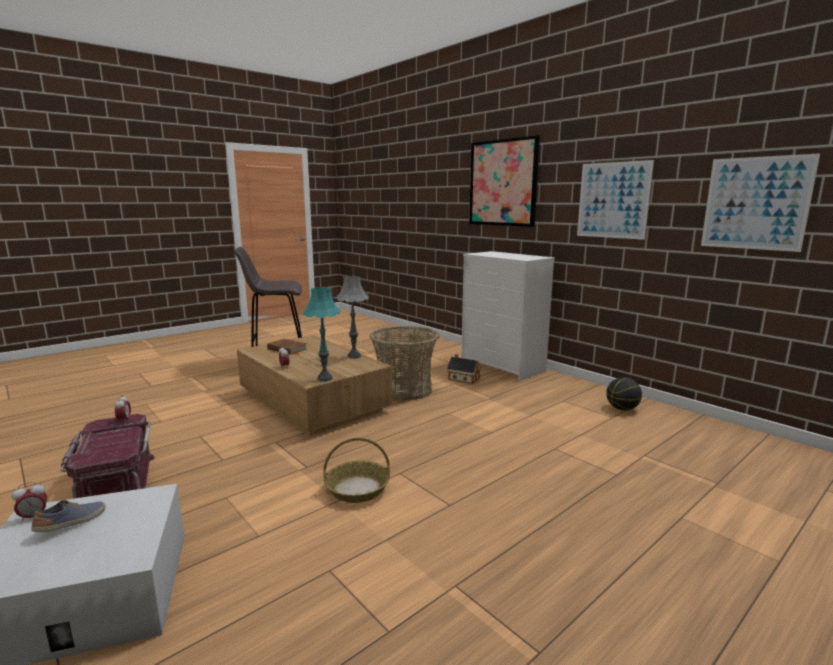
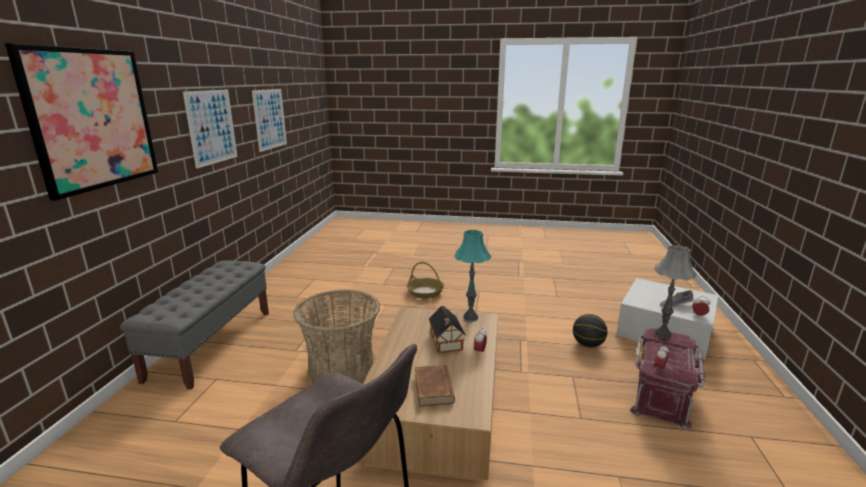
camera: 130 degrees left, 5 degrees up
basket [323,438,390,503] -> basket moved to [406,262,444,299]
grey table lamp [336,276,369,359] -> grey table lamp moved to [654,245,697,339]
toy house [447,354,481,384] -> toy house moved to [429,306,466,353]
white dresser [461,251,555,381] -> grey bench [120,260,269,390]
basketball [606,377,642,410] -> basketball moved to [573,314,608,348]

